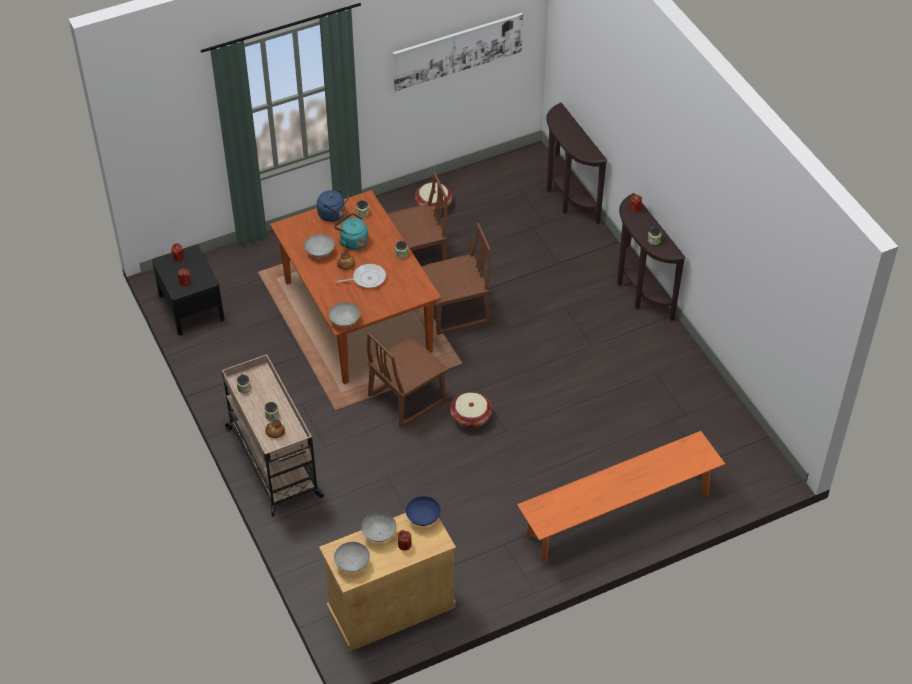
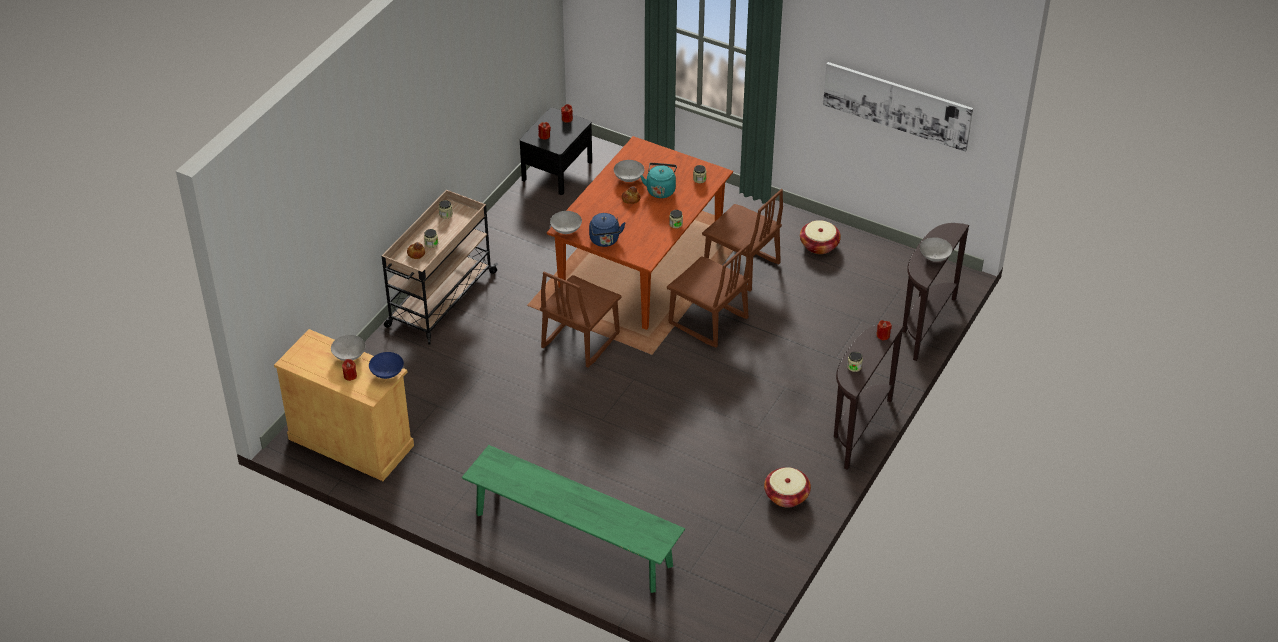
camera: 55 degrees right, 5 degrees down
blue kettle [317,189,349,222] -> blue kettle moved to [589,213,625,247]
grey bowl [334,542,370,573] -> grey bowl moved to [920,237,952,262]
frying pan [335,264,386,288] -> none
brown chair [367,332,448,428] -> brown chair turned 75 degrees counterclockwise [540,272,622,367]
basket [450,392,492,429] -> basket moved to [764,467,811,507]
orange bench [517,431,725,563] -> green bench [462,445,685,593]

